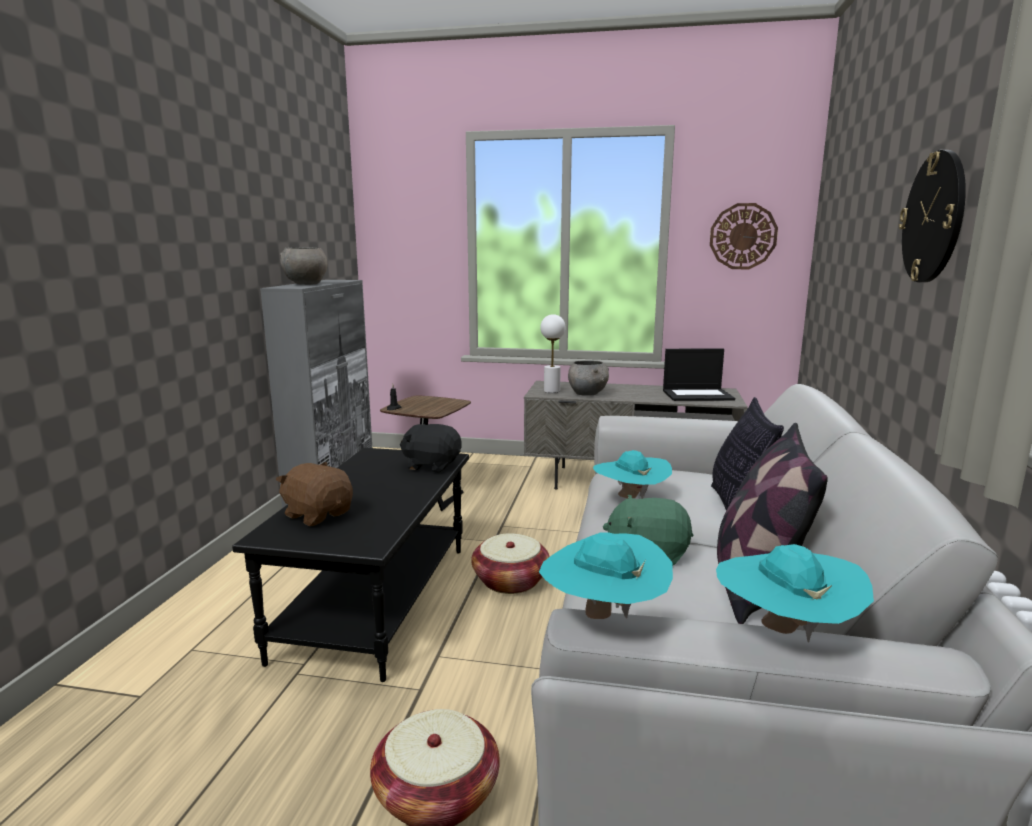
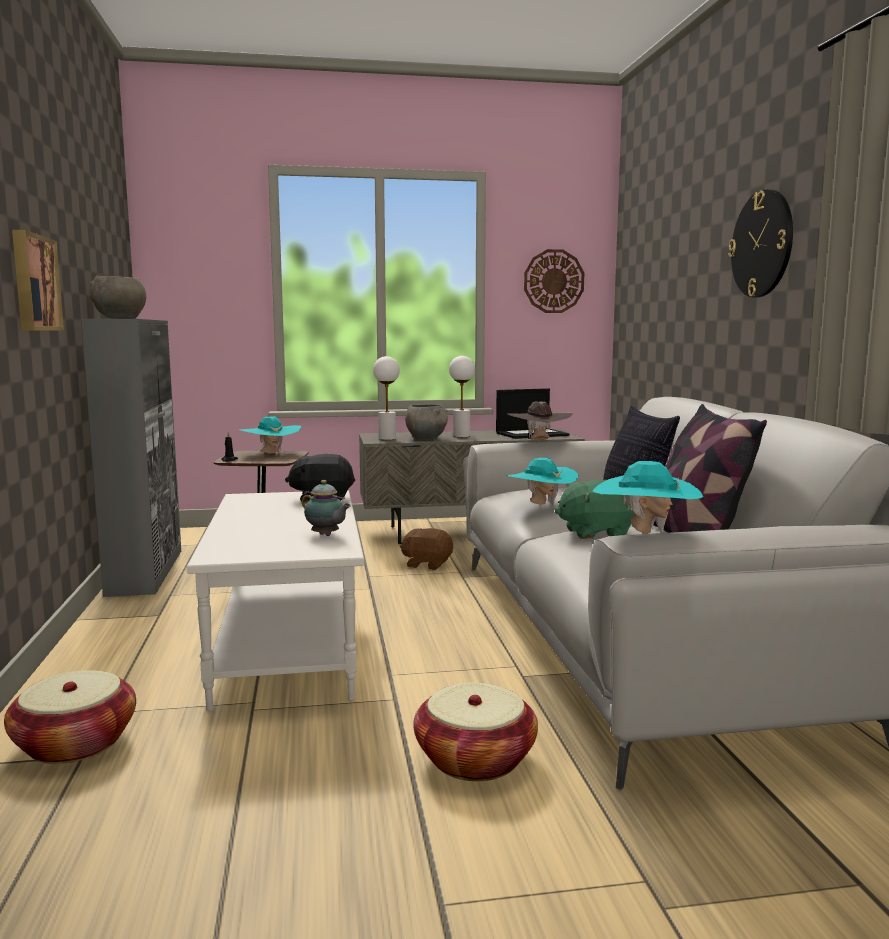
camera: 20 degrees left, 5 degrees down
black coffee table [232,448,469,682] -> white coffee table [187,490,364,711]
brown plush toy [276,462,353,526] -> brown plush toy moved to [400,528,453,570]
basket [471,533,549,594] -> basket moved to [4,670,136,764]
turquoise hat [716,544,874,642] -> turquoise hat moved to [240,416,301,454]
none -> picture [12,230,64,330]
none -> teapot [302,480,351,536]
none -> white table lamp [449,356,475,437]
none -> brown hat [507,402,573,440]

